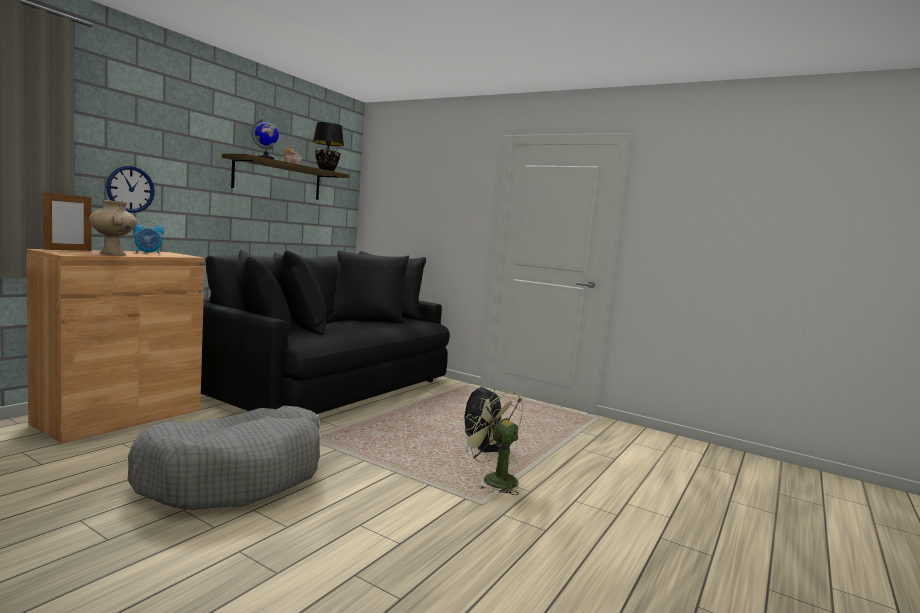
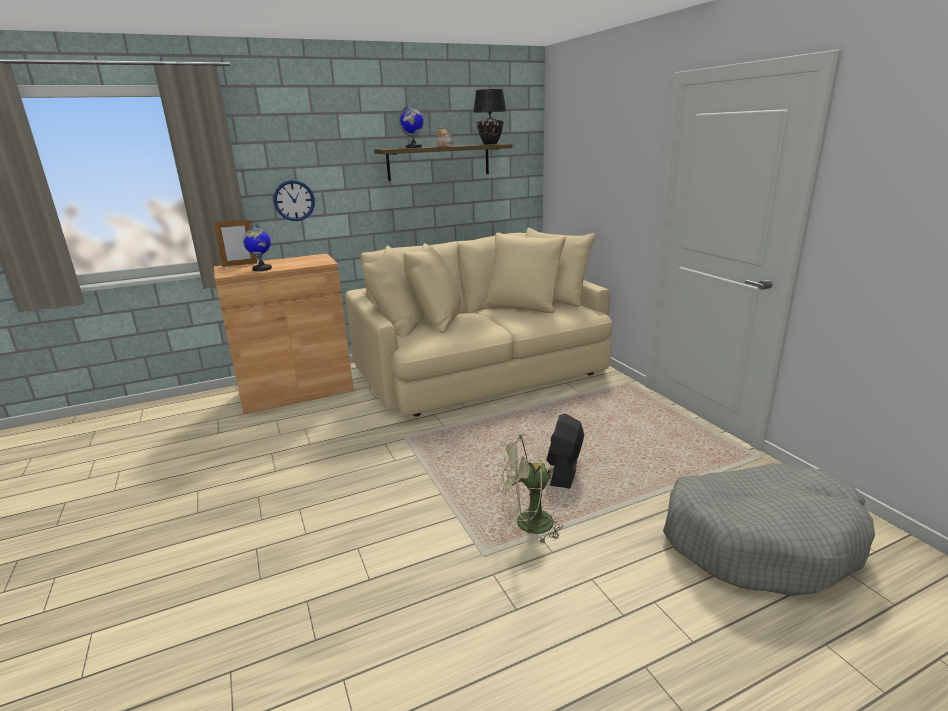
camera: 35 degrees right, 15 degrees up
beige vase [89,200,137,255] -> globe [243,224,272,271]
grey dog bed [128,406,320,510] -> grey dog bed moved to [663,463,875,596]
alarm clock [133,221,164,254] -> none
black sofa [201,249,450,414] -> beige sofa [345,228,612,416]
green fan [461,388,523,495] -> green fan turned 90 degrees counterclockwise [496,433,563,545]

